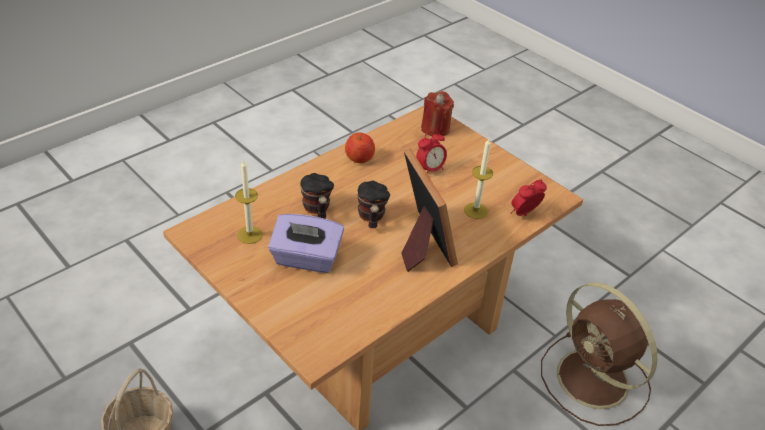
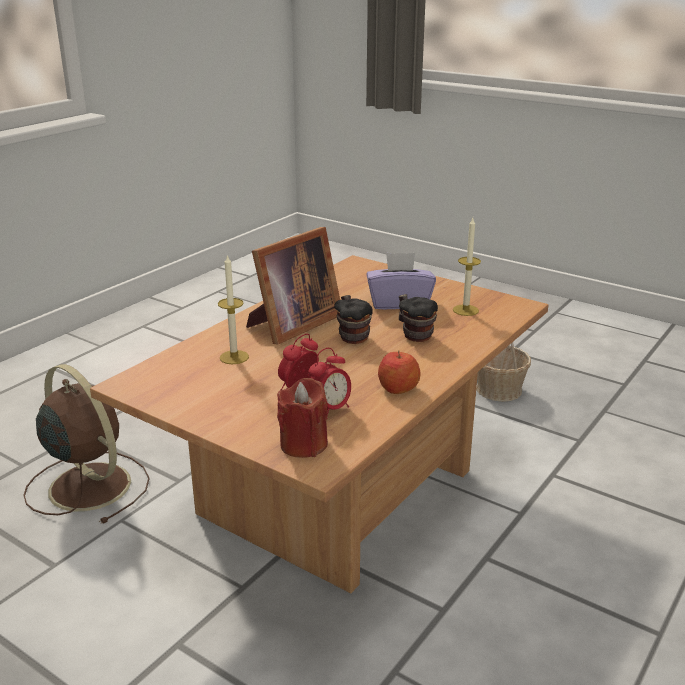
camera: 170 degrees right, 15 degrees down
picture frame [401,149,458,272] -> picture frame turned 105 degrees counterclockwise [246,227,340,344]
alarm clock [511,179,547,216] -> alarm clock moved to [309,348,351,415]

